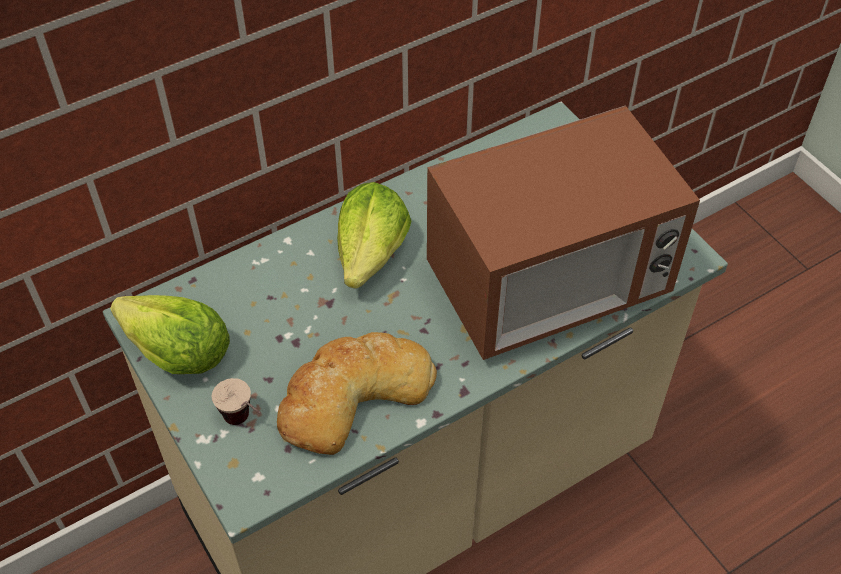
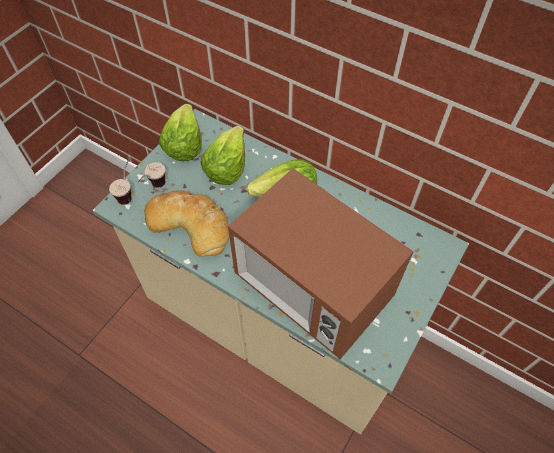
camera: 65 degrees right, 5 degrees up
none -> cup [109,158,132,205]
none -> lettuce [200,126,245,185]

